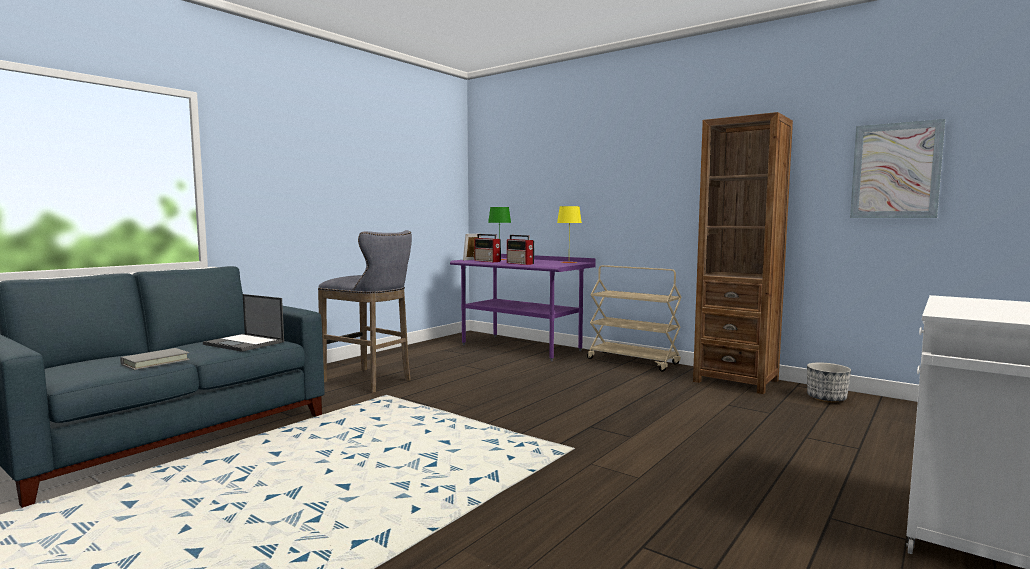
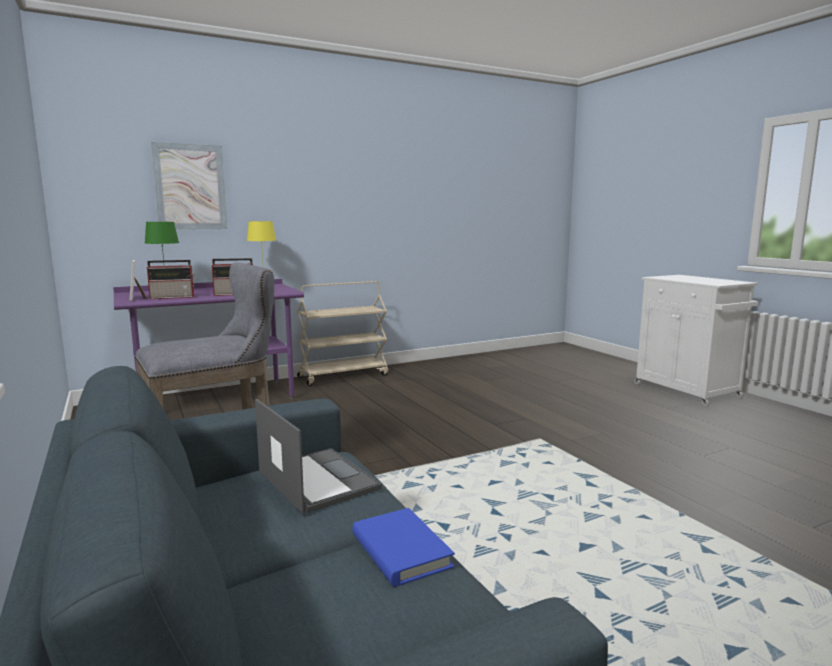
camera: 65 degrees left, 5 degrees up
grey book [120,348,190,370] -> blue book [352,508,455,587]
laptop [203,294,284,352] -> laptop turned 90 degrees counterclockwise [255,399,382,514]
brown bookcase [693,112,793,394] -> none
planter [807,362,851,403] -> none
picture [850,119,945,218] -> picture moved to [151,142,227,230]

